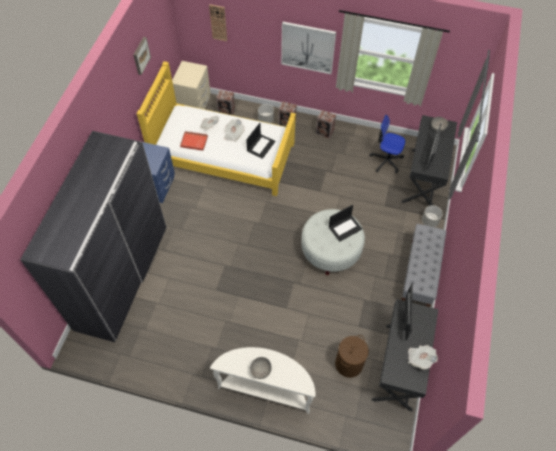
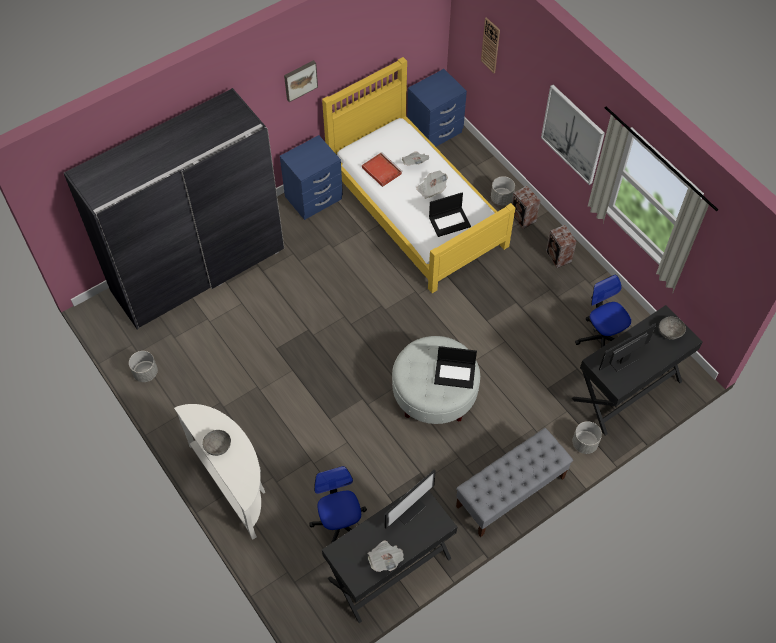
camera: 40 degrees right, 0 degrees up
picture [133,37,151,75] -> picture moved to [284,60,318,102]
beige nightstand [172,61,211,109] -> blue nightstand [407,69,467,147]
speaker [216,90,235,115] -> none
brown laundry basket [335,335,369,378] -> office chair [309,466,367,543]
none -> grey planter [129,351,158,382]

